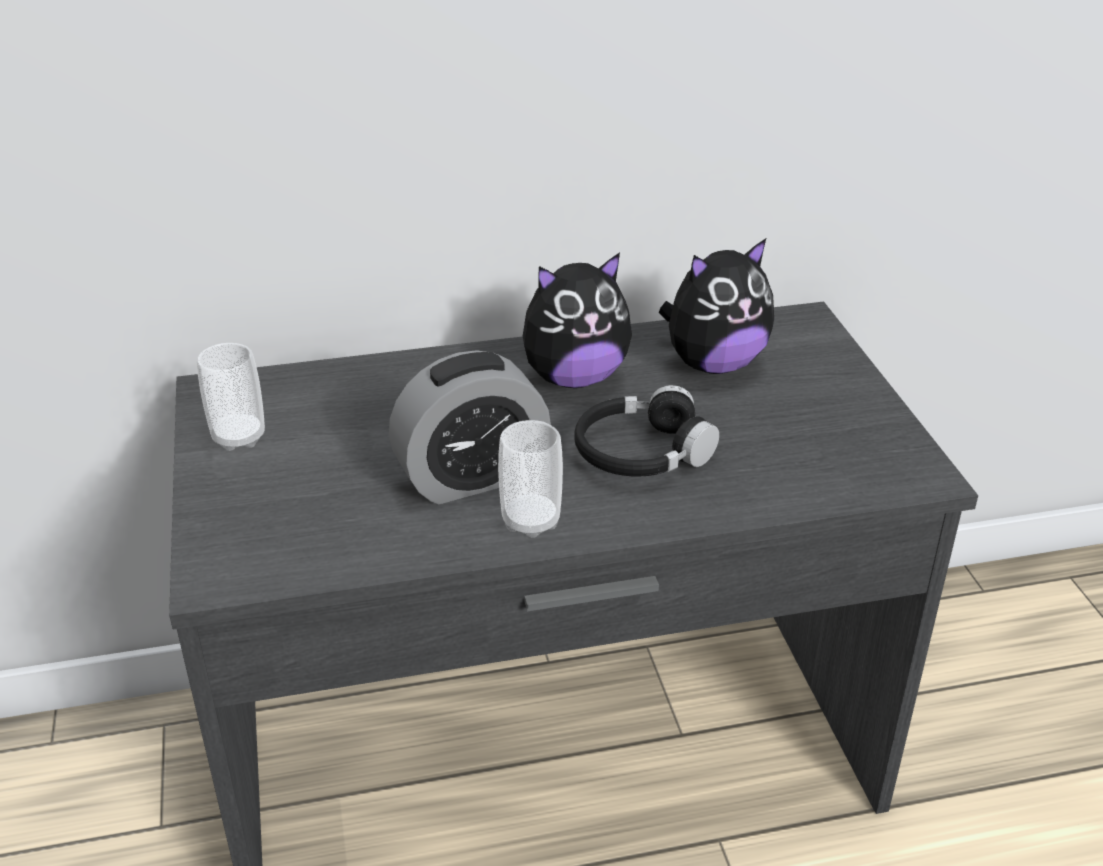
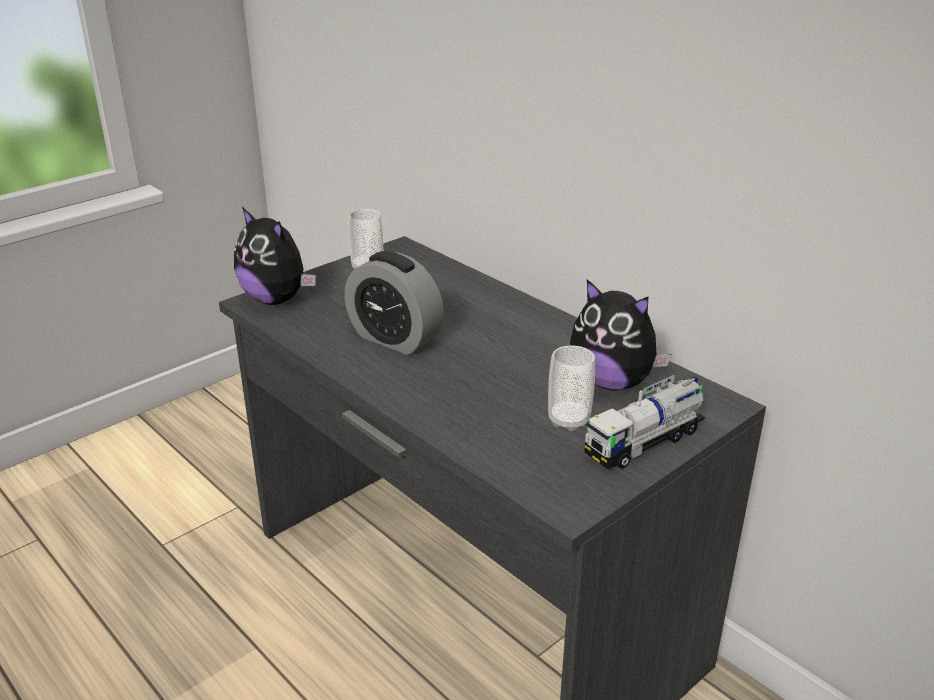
camera: 60 degrees right, 5 degrees down
cup [498,420,563,538] -> cup moved to [548,346,595,431]
plush toy [523,253,632,388] -> plush toy moved to [234,207,316,305]
black headphones [574,385,719,477] -> none
none -> toy truck [584,374,705,469]

